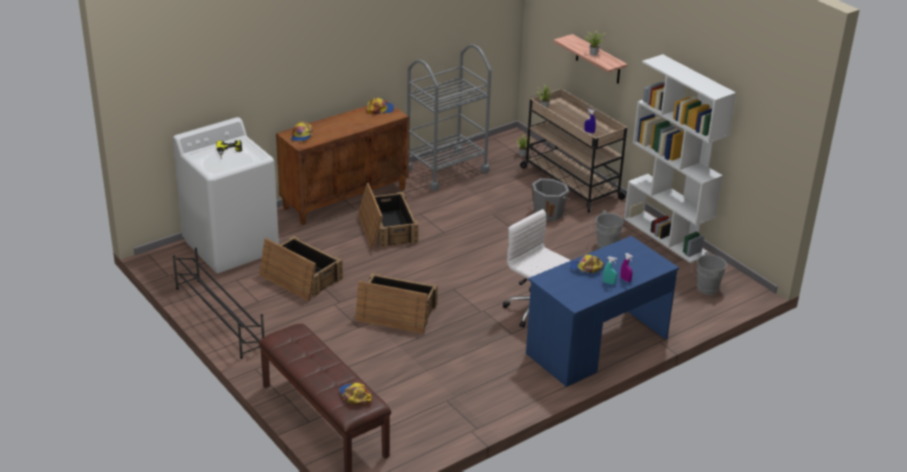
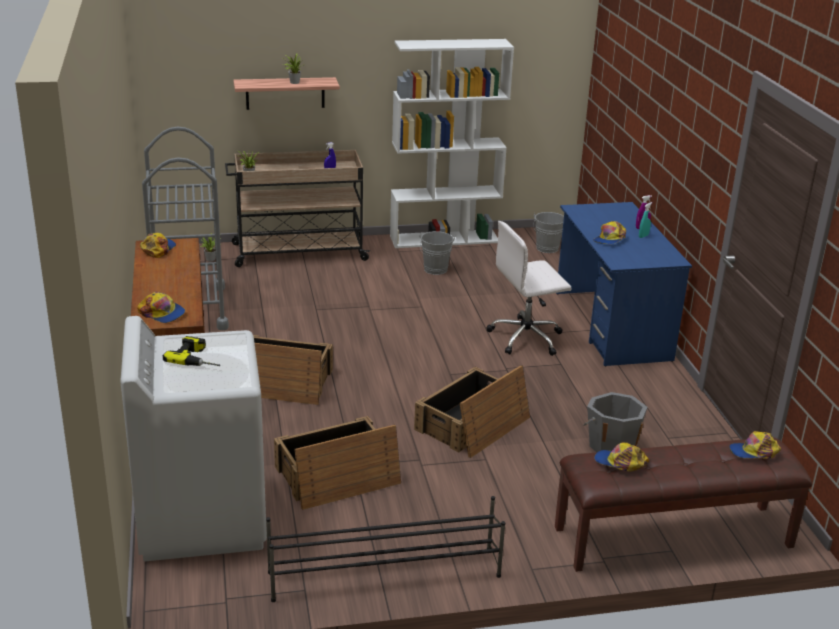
camera: 65 degrees left, 5 degrees down
grey bucket [532,178,570,221] -> grey bucket moved to [583,392,647,453]
none -> cap [594,443,649,471]

